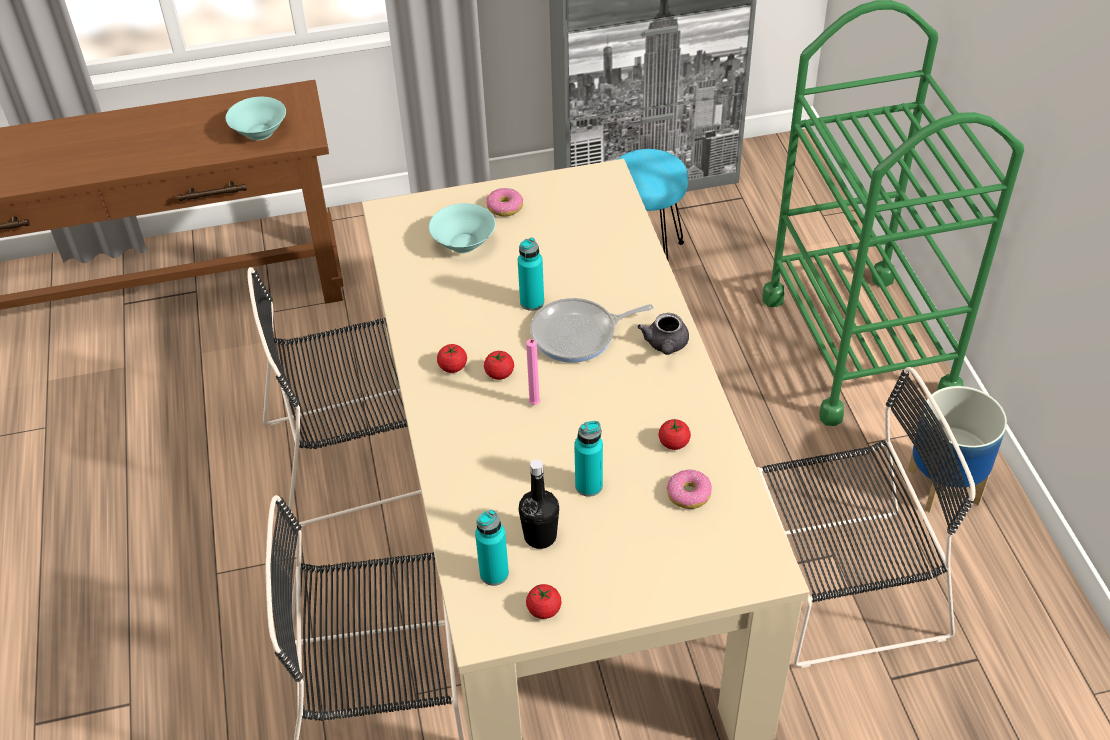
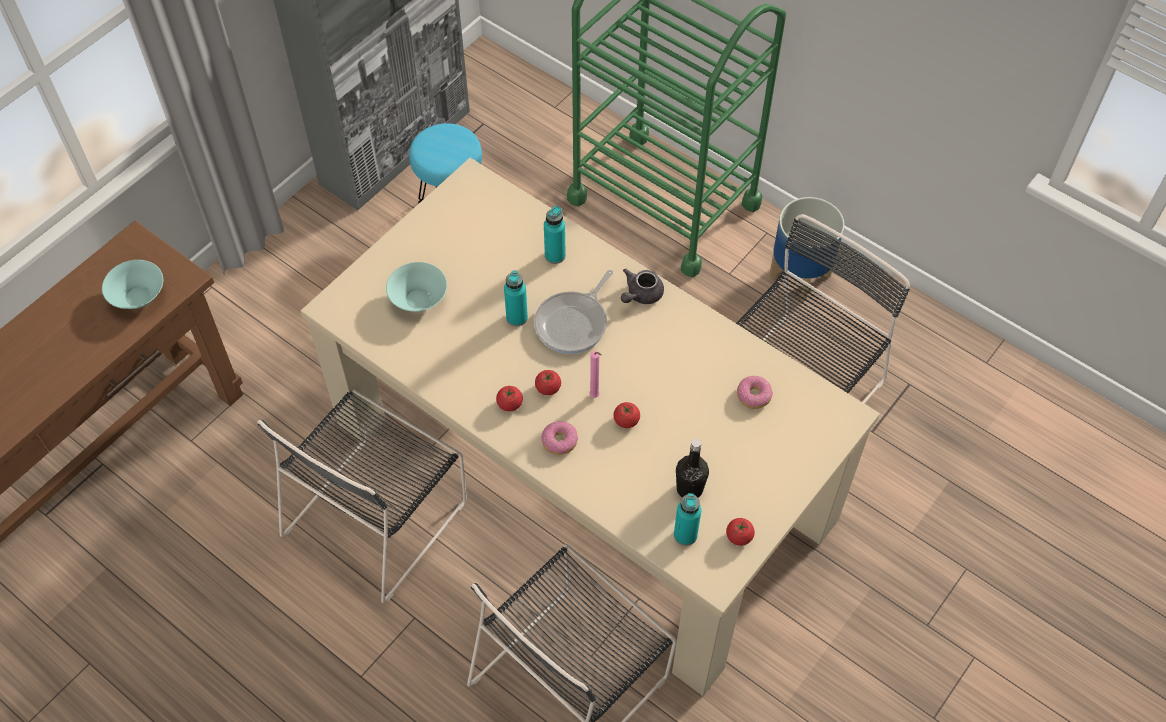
camera: 40 degrees left, 10 degrees up
donut [486,188,523,217] -> donut moved to [541,421,578,455]
turquoise bottle [574,421,603,497] -> turquoise bottle moved to [544,206,566,264]
grey teapot [638,313,689,355] -> grey teapot turned 75 degrees clockwise [621,269,664,304]
tomato [658,419,691,450] -> tomato moved to [613,402,640,428]

